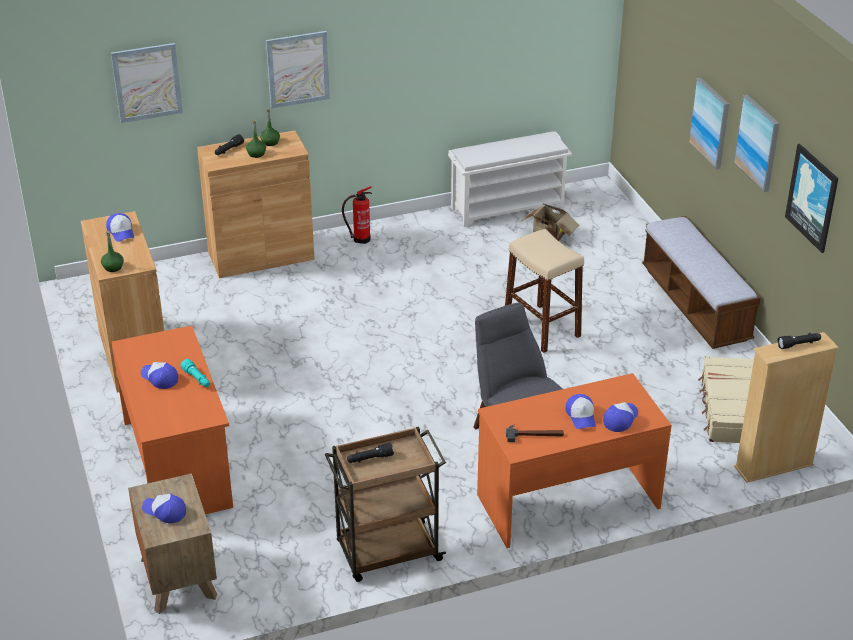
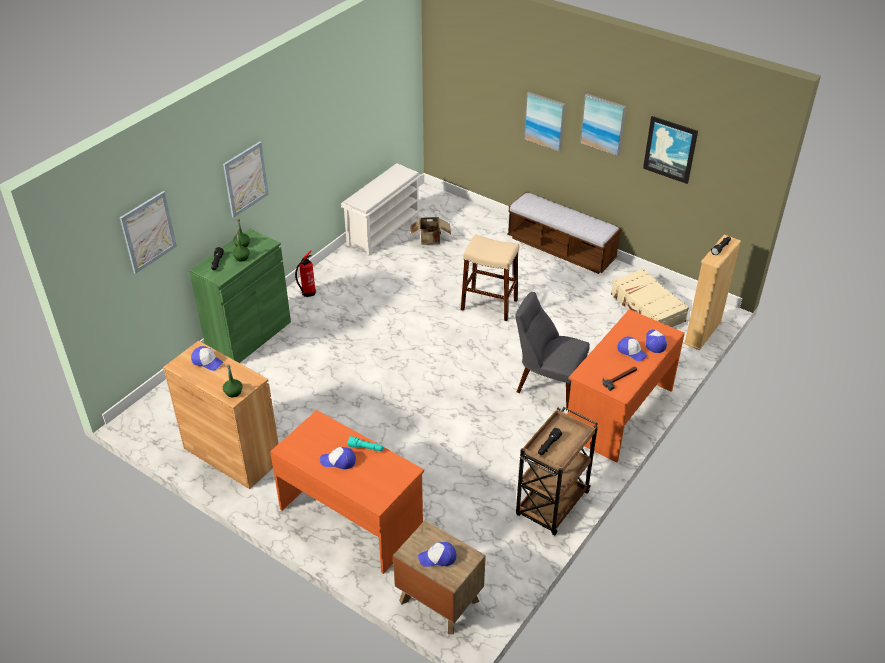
camera: 35 degrees left, 5 degrees up
brown cabinet [197,130,315,278] -> green cabinet [189,229,291,363]

